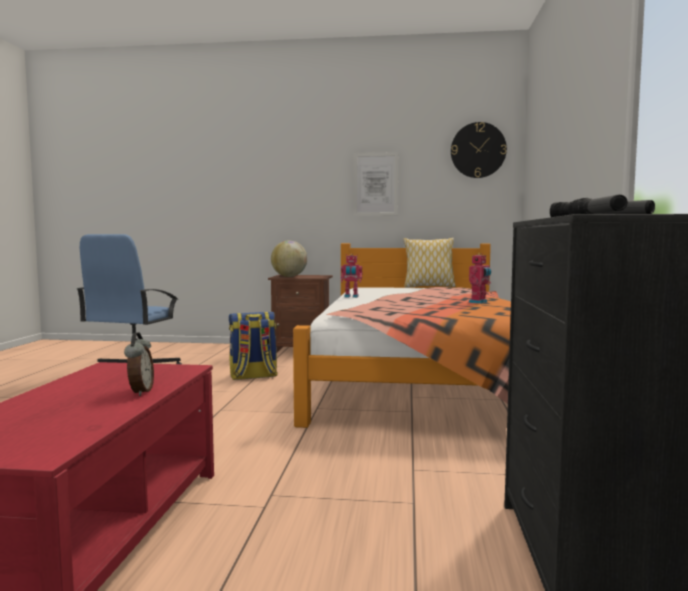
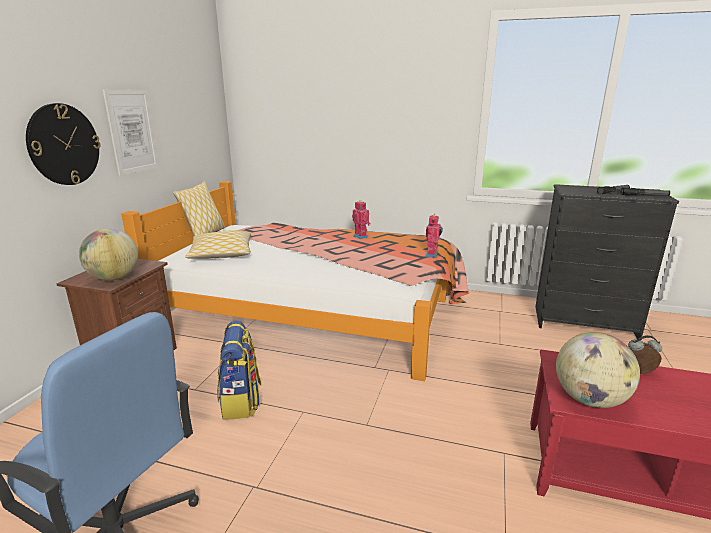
camera: 80 degrees left, 15 degrees up
toy robot [341,253,363,298] -> toy robot moved to [425,214,443,258]
wall clock [451,122,507,178] -> wall clock moved to [26,103,101,185]
none -> pillow [185,230,251,259]
none -> globe [556,332,640,408]

